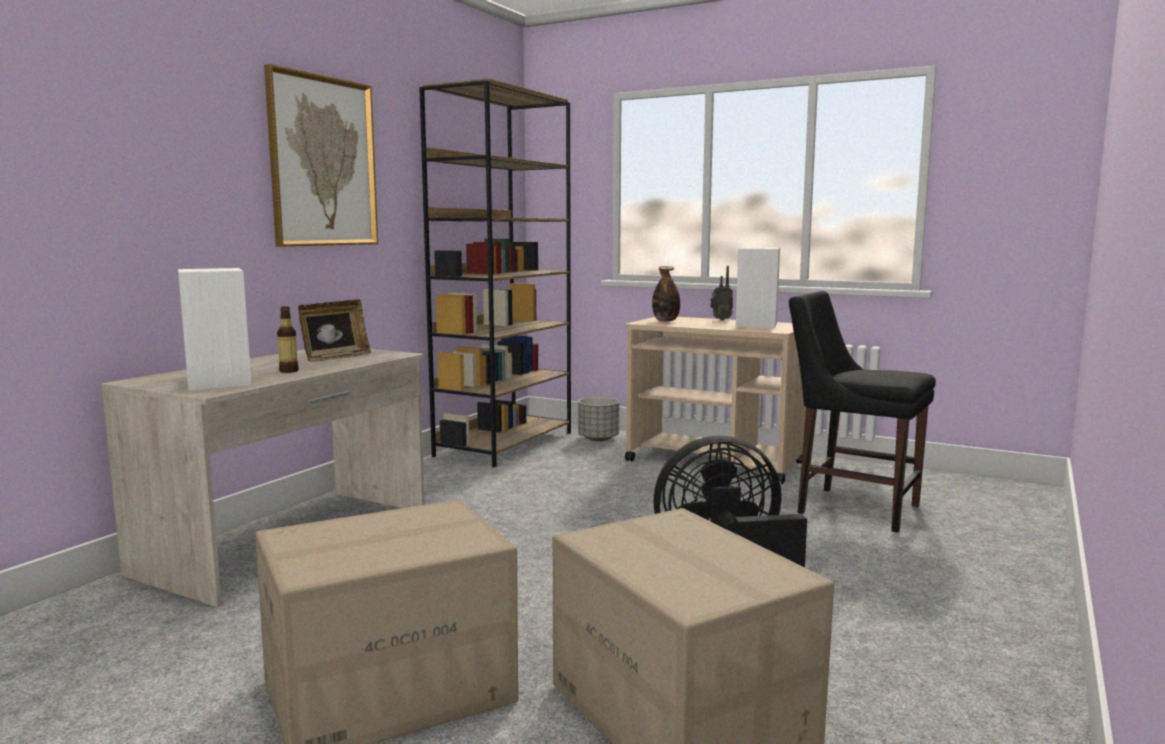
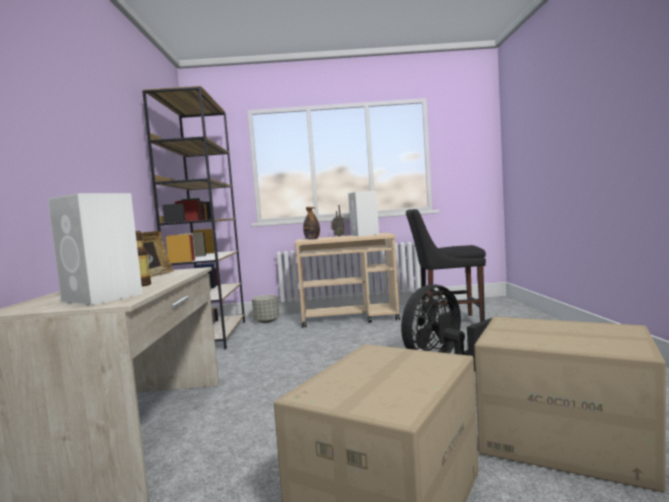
camera: 30 degrees left, 5 degrees down
picture [264,64,378,247] -> none

